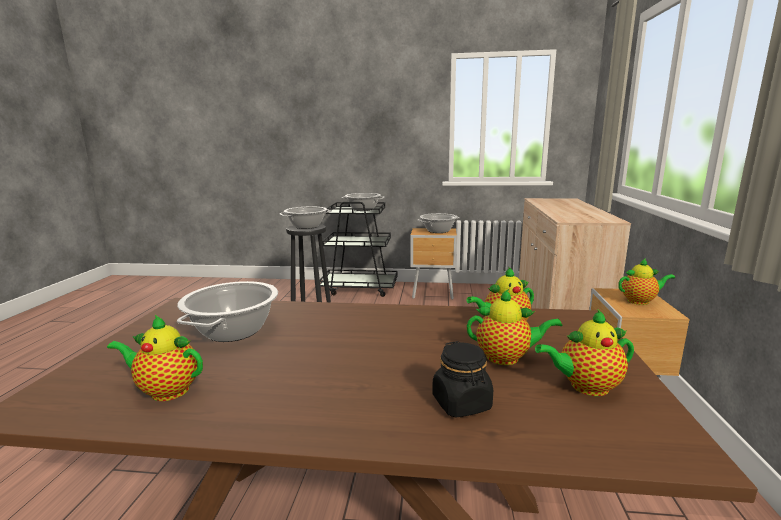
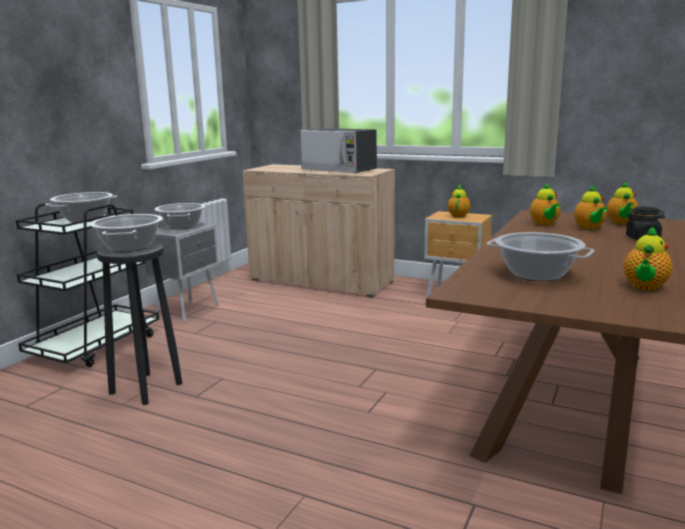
camera: 70 degrees left, 0 degrees up
brown nightstand [411,228,457,300] -> grey nightstand [145,223,219,323]
teapot [467,289,563,365] -> teapot turned 150 degrees clockwise [574,185,607,230]
none -> microwave [301,128,377,174]

